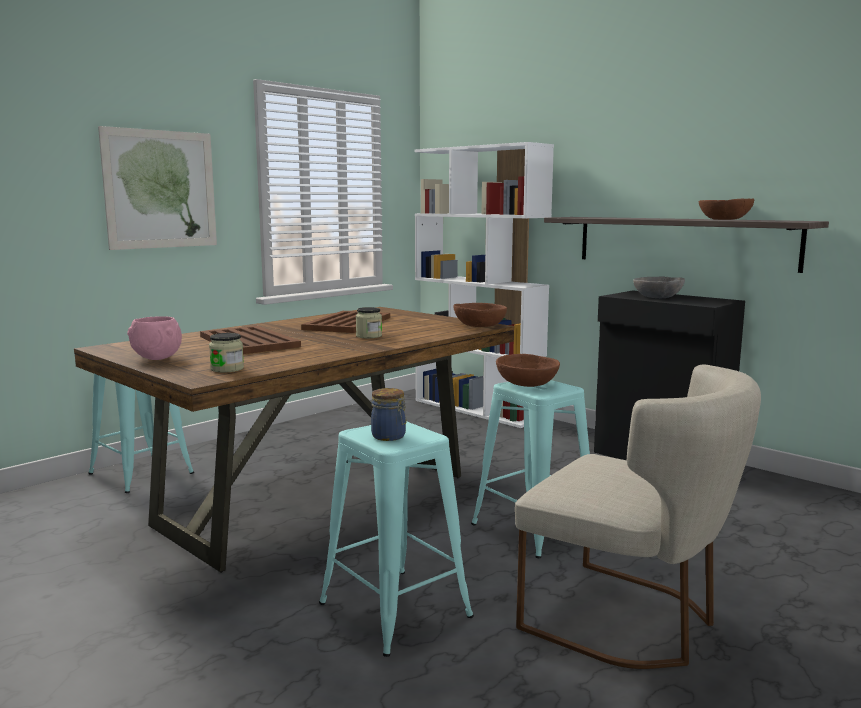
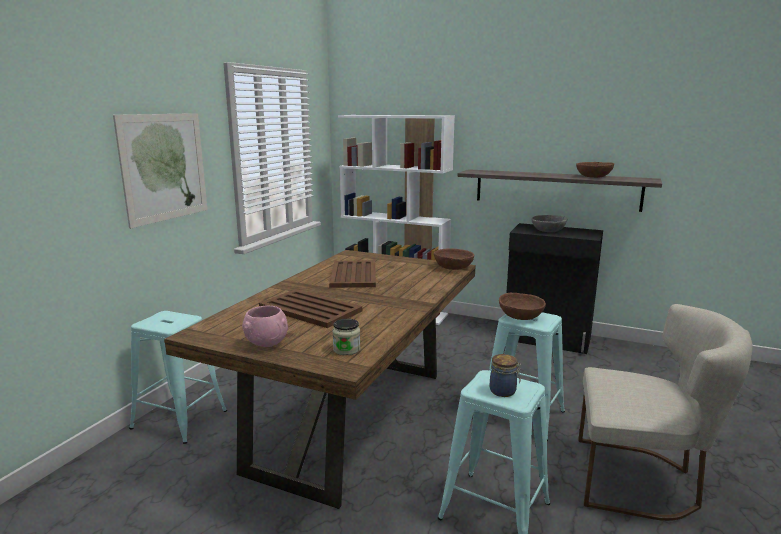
camera: 20 degrees left, 5 degrees up
jar [356,307,382,338] -> none

